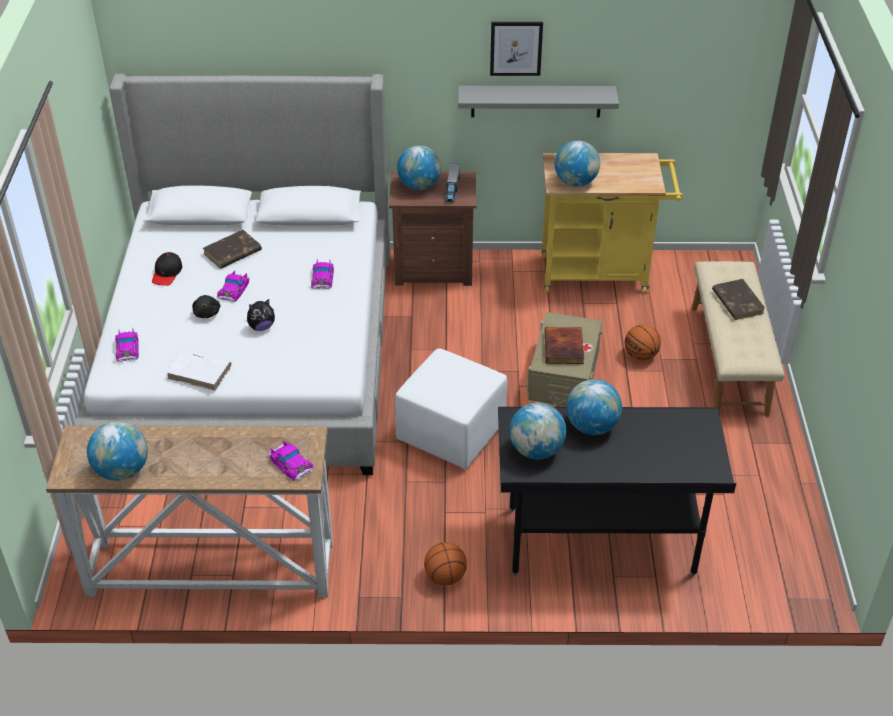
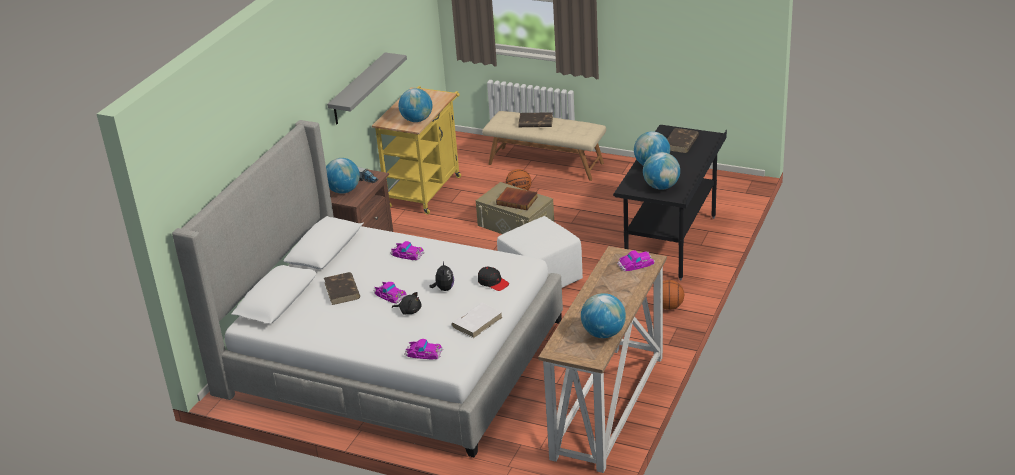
camera: 65 degrees left, 10 degrees down
black cap [152,252,182,286] -> black cap moved to [478,267,509,291]
picture [490,22,543,76] -> none
none -> brown book [667,128,699,153]

